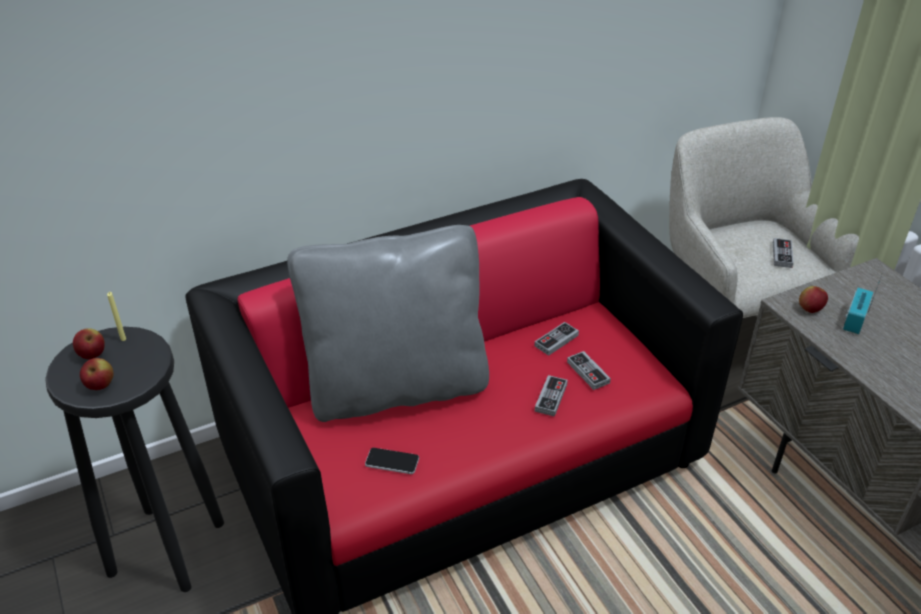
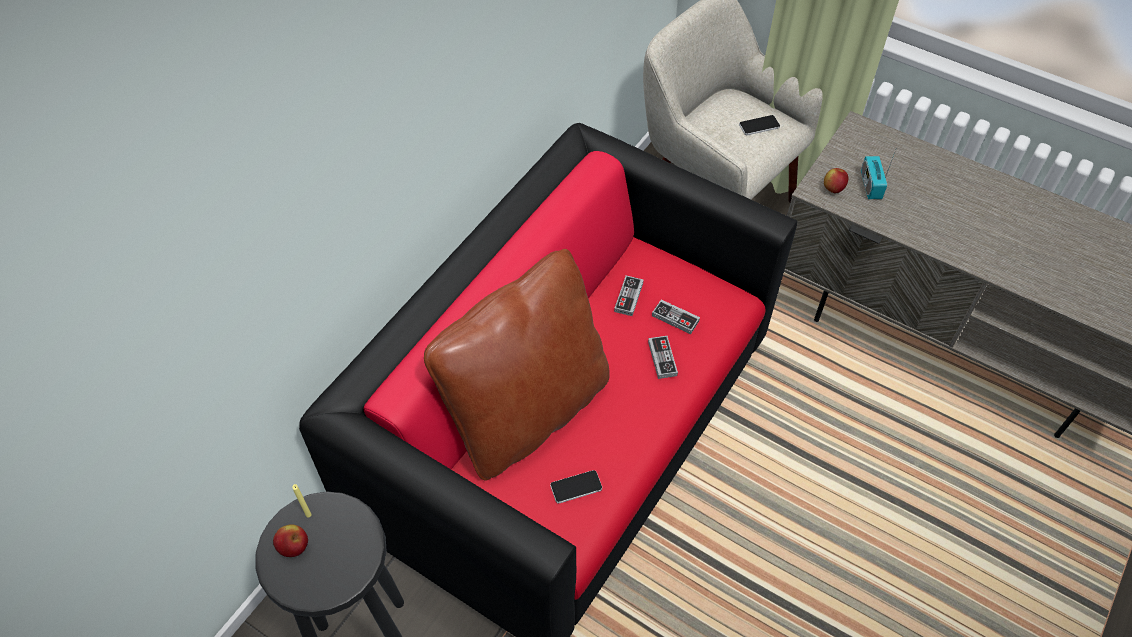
camera: 30 degrees left, 15 degrees up
apple [80,358,114,390] -> none
grey pillow [287,225,489,422] -> brown pillow [424,249,610,480]
game controller [773,238,794,268] -> phone [739,115,780,135]

